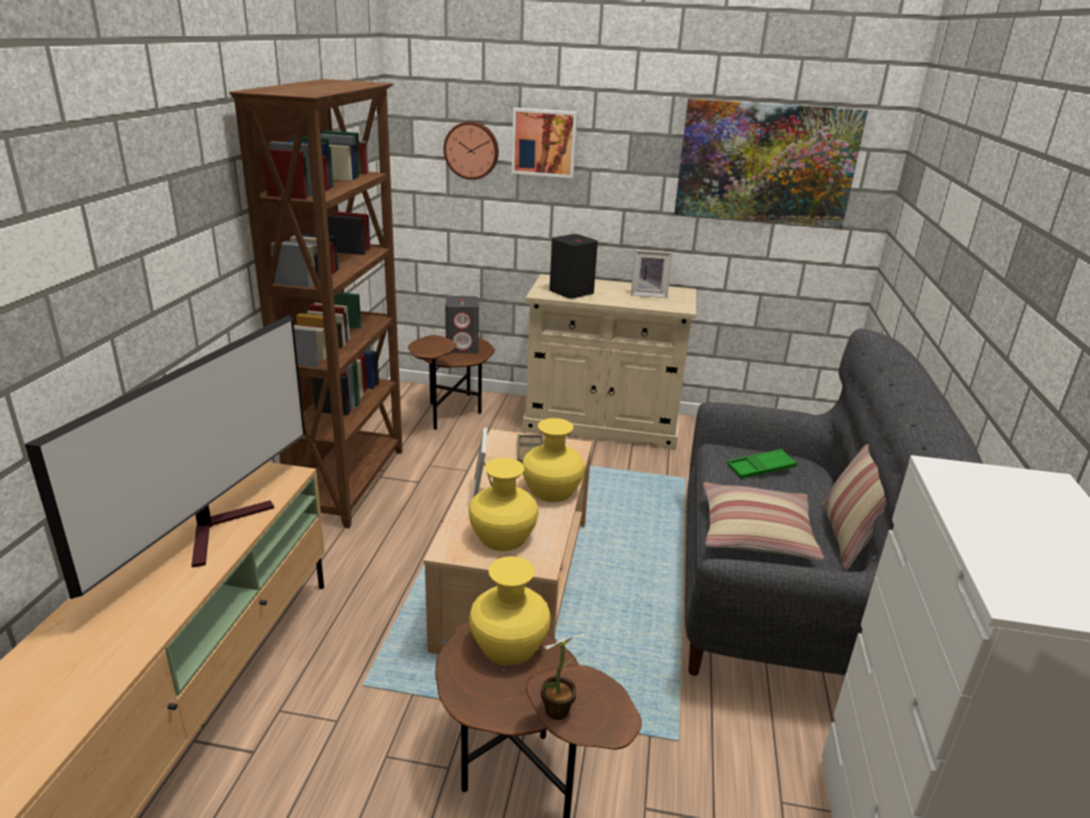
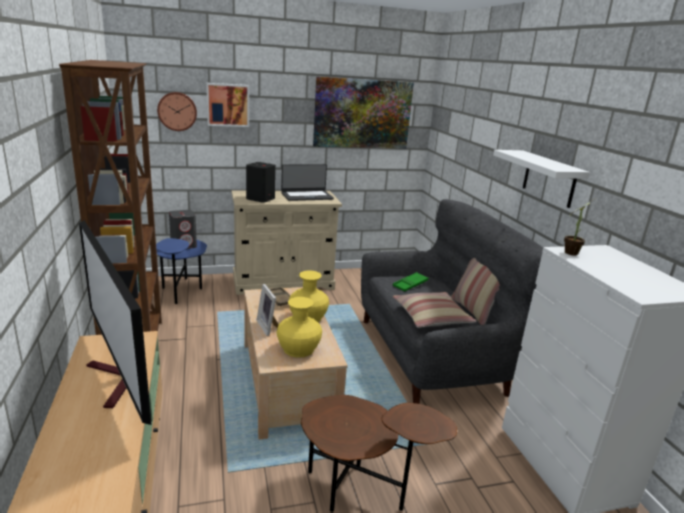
camera: 25 degrees left, 5 degrees down
television [25,315,305,599] -> television turned 150 degrees clockwise [79,220,152,425]
brown side table [408,335,495,430] -> blue side table [156,238,207,304]
yellow vase [469,556,551,665] -> none
potted plant [532,631,594,720] -> potted plant moved to [564,198,596,255]
picture frame [631,250,672,298] -> laptop [281,164,334,201]
none -> white shelf [493,150,590,208]

